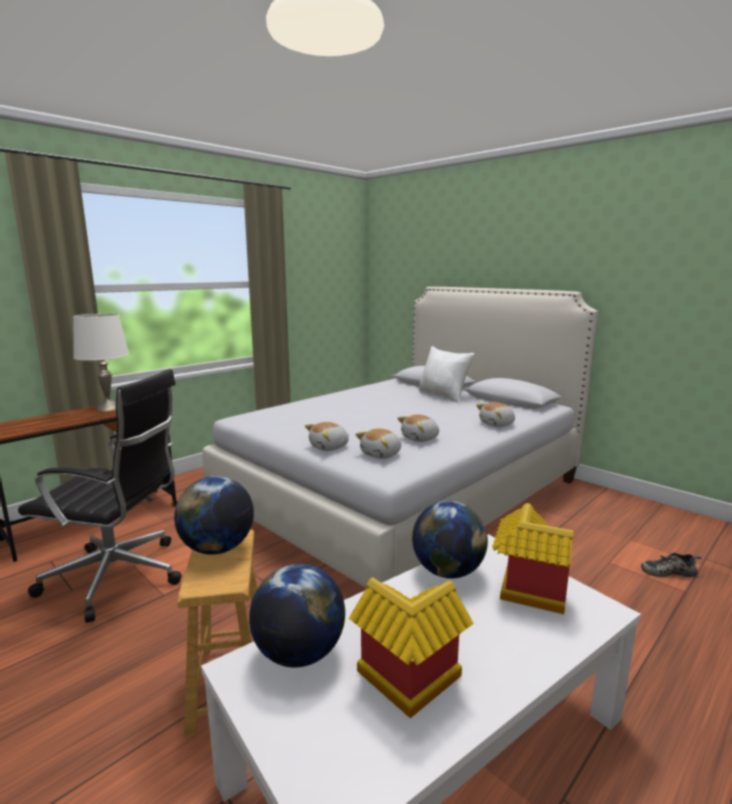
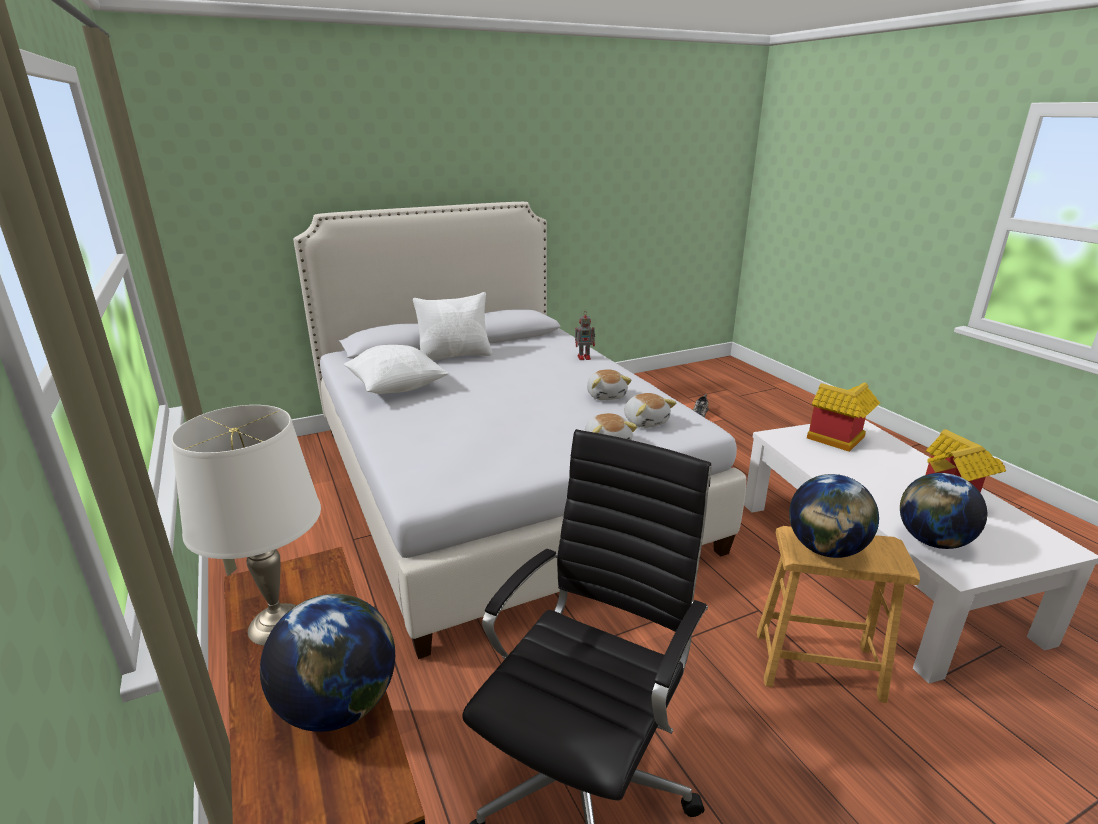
camera: 70 degrees left, 10 degrees up
globe [412,501,488,579] -> globe moved to [260,594,395,732]
plush toy [476,402,515,427] -> toy robot [575,312,595,360]
none -> white pillow [344,345,449,394]

